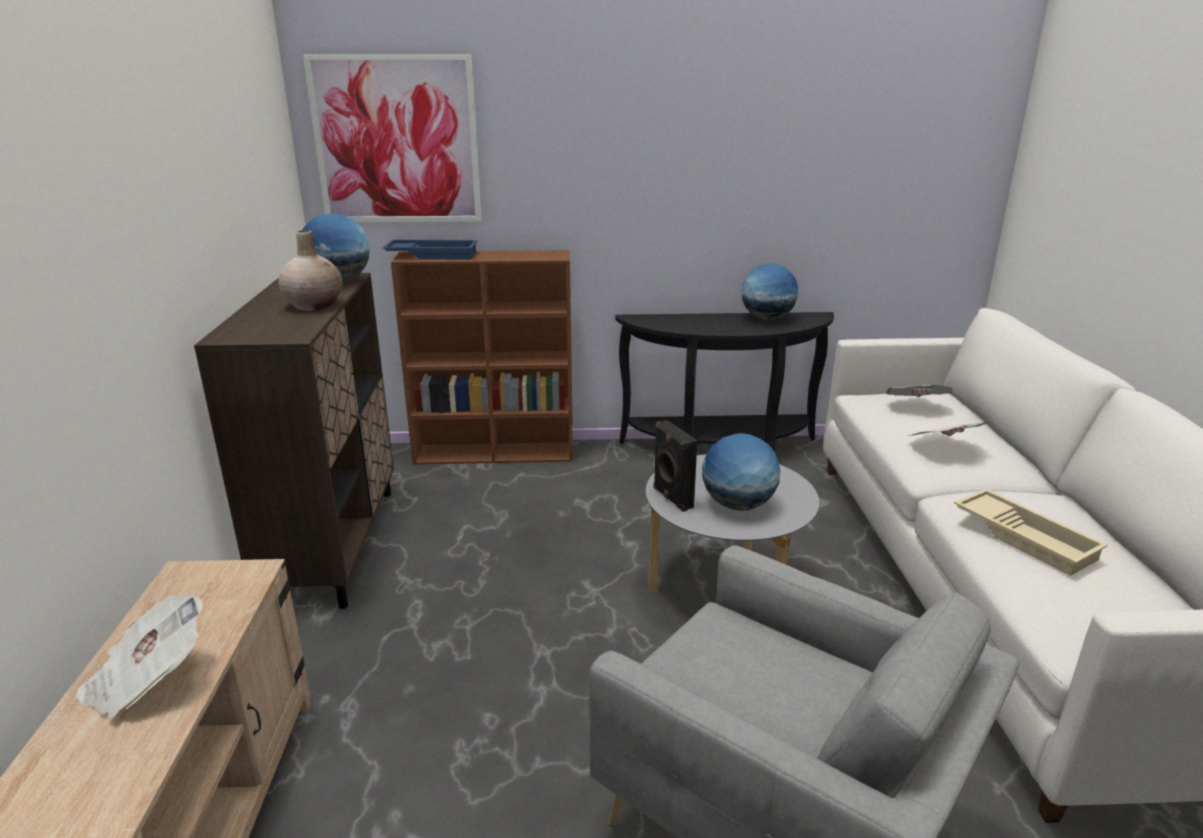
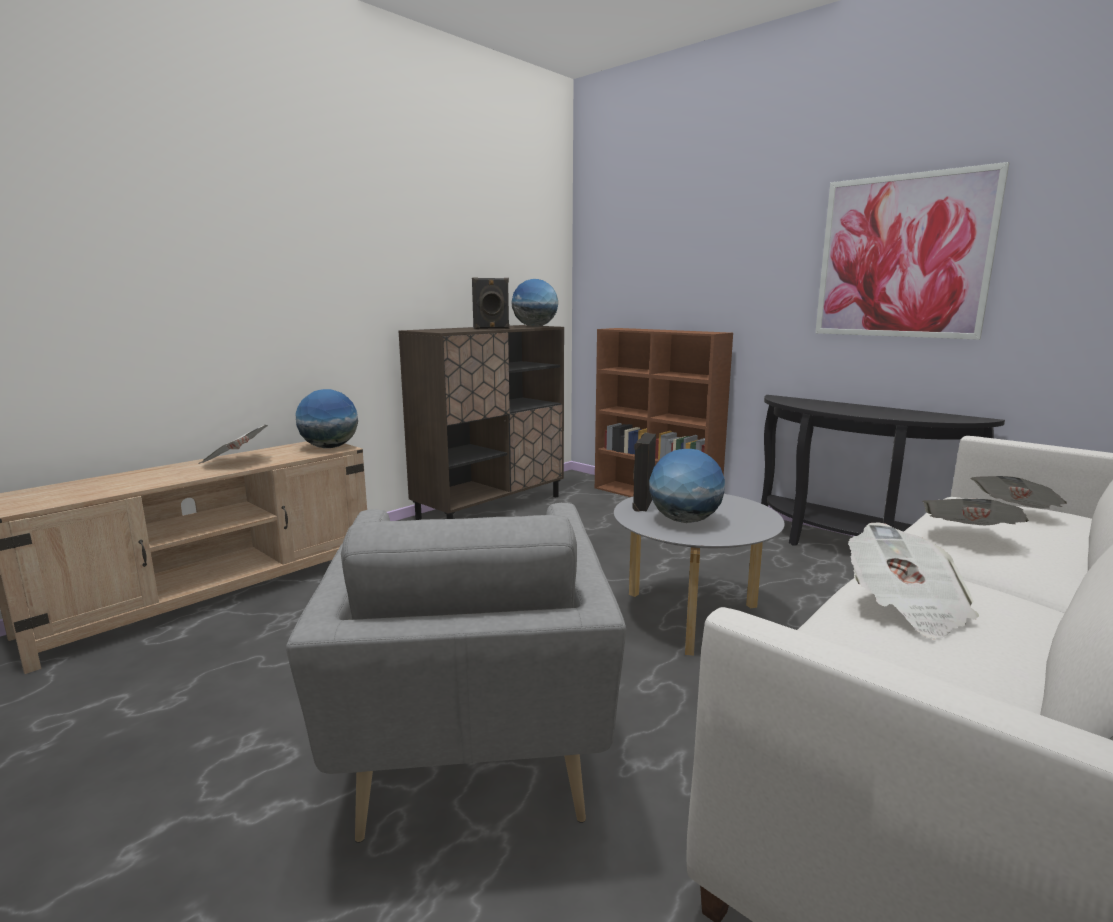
camera: 45 degrees right, 10 degrees down
beige vase [278,230,343,311] -> black speaker [472,277,510,329]
picture [303,54,482,222] -> picture moved to [815,162,1009,340]
blue tray [383,240,478,260] -> none
globe [742,264,798,320] -> globe moved to [296,389,358,448]
beige tray [954,489,1108,576] -> newspaper [848,522,979,640]

